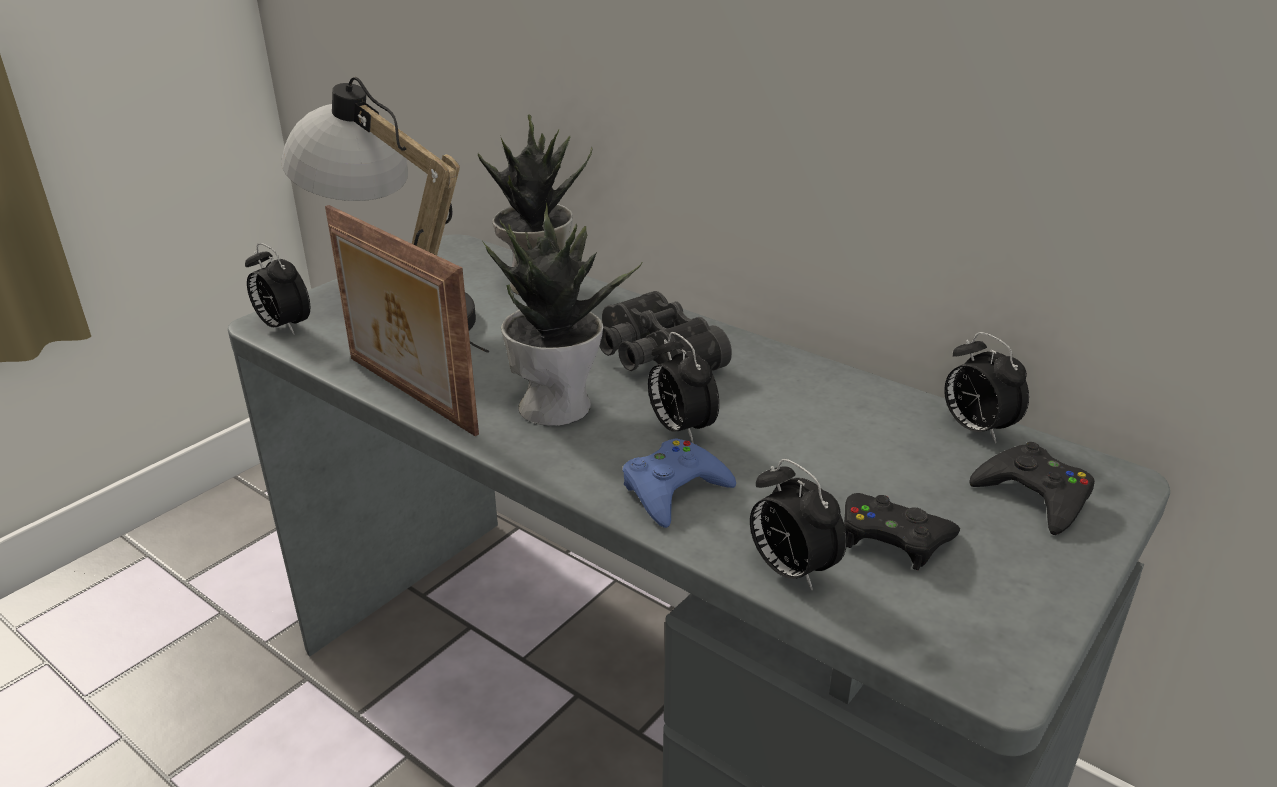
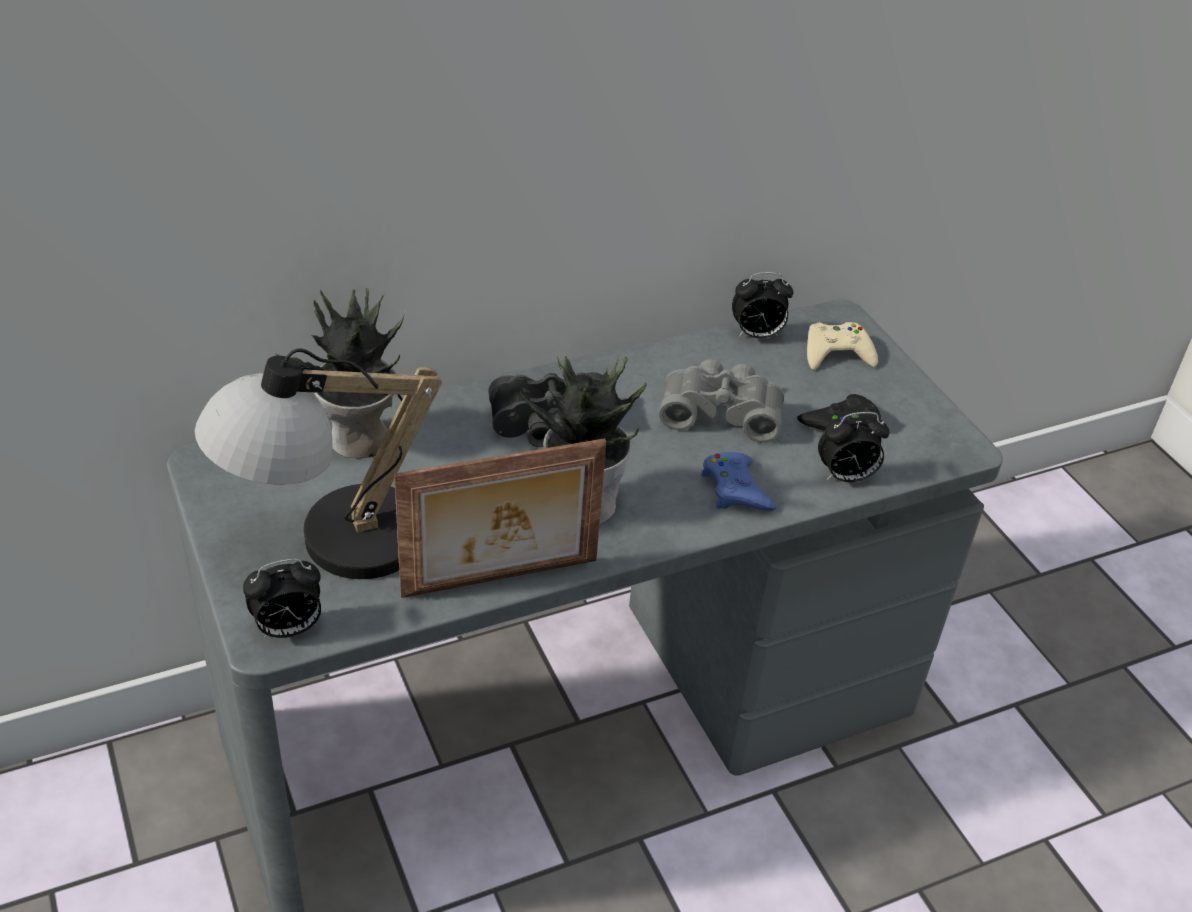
camera: 65 degrees left, 10 degrees up
alarm clock [648,332,719,443] -> none
black game controller [969,442,1095,535] -> beige game controller [807,322,878,370]
none -> grey binoculars [659,359,784,443]

